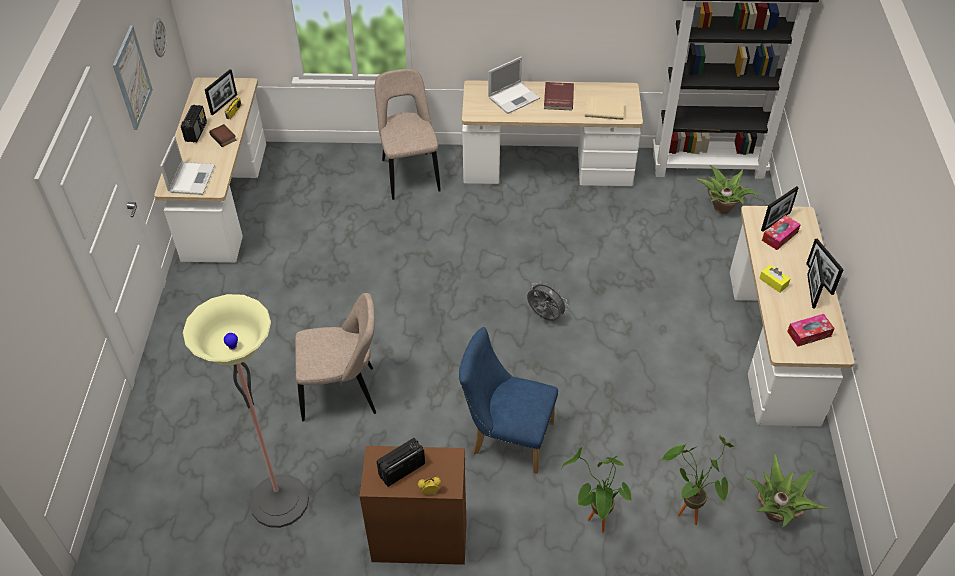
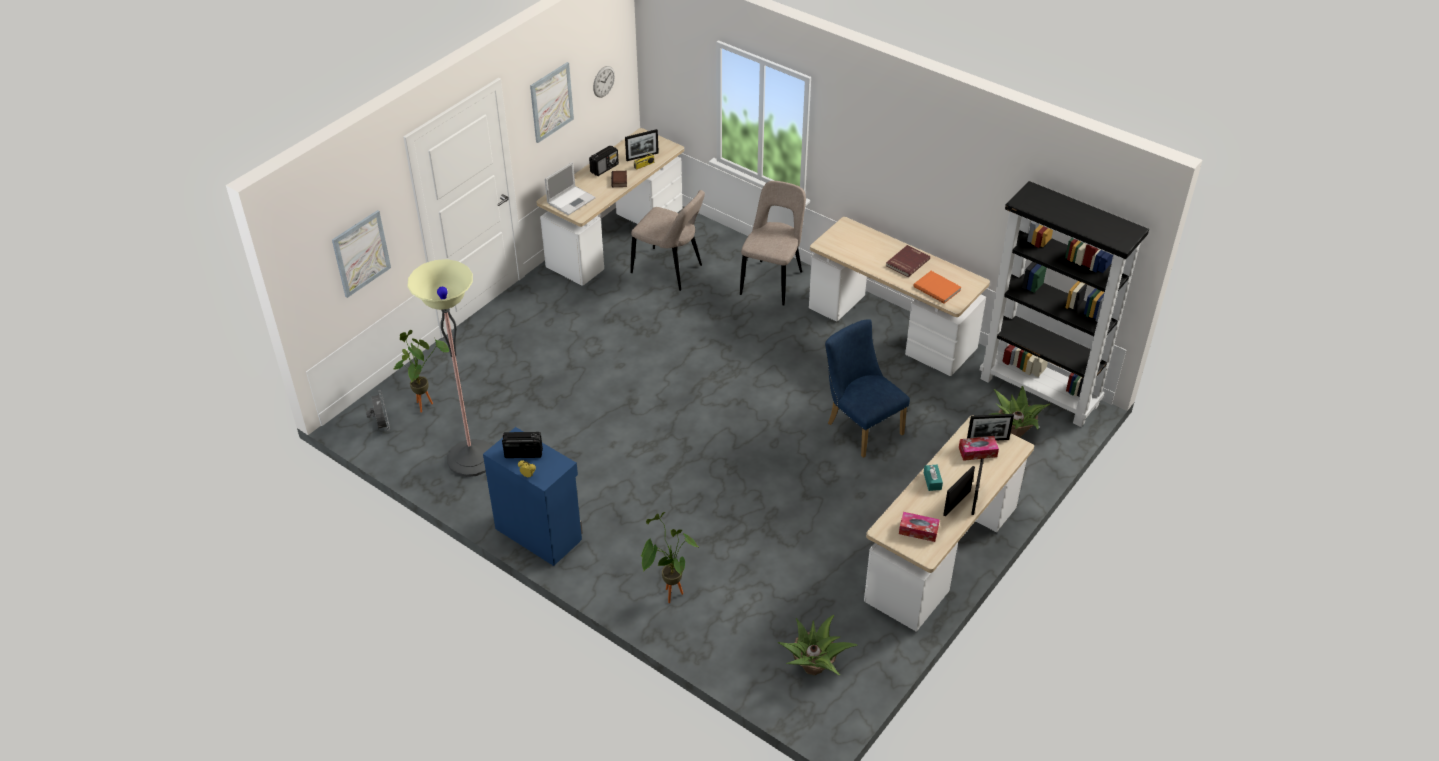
camera: 35 degrees right, 5 degrees down
beige chair [295,293,376,421] -> beige chair moved to [631,190,705,291]
brown cabinet [360,446,467,565] -> blue cabinet [483,427,583,566]
blue chair [459,327,558,474] -> blue chair moved to [825,319,910,458]
laptop [488,57,540,114] -> none
grey fan [527,281,569,321] -> grey fan moved to [366,390,390,431]
beige book [585,95,625,120] -> orange book [913,271,961,304]
potted plant [662,436,734,525] -> potted plant moved to [394,330,449,412]
yellow tissue box [759,265,790,293] -> turquoise tissue box [924,465,943,491]
none -> picture [332,210,391,298]

